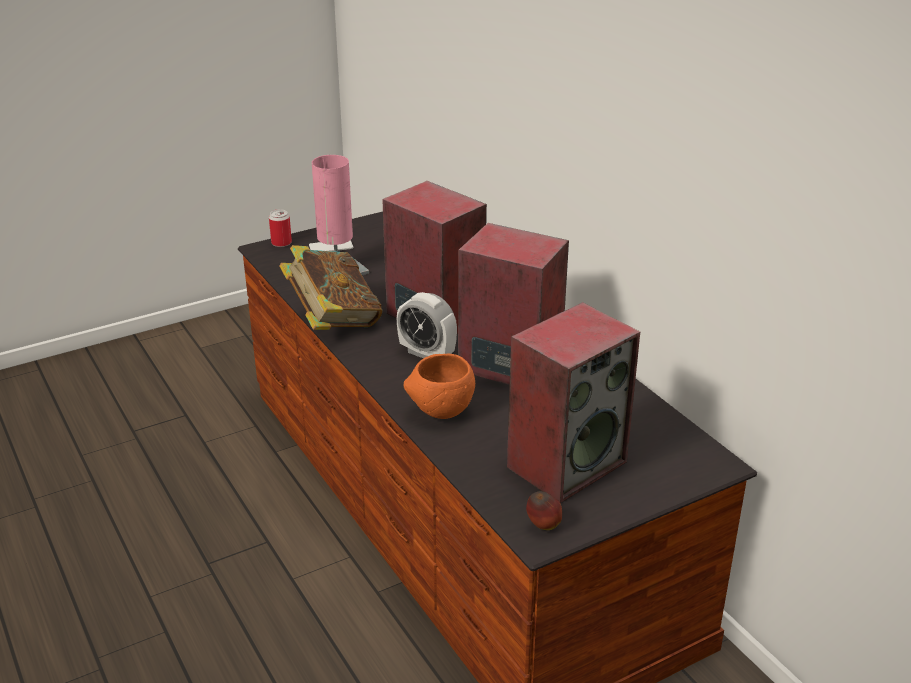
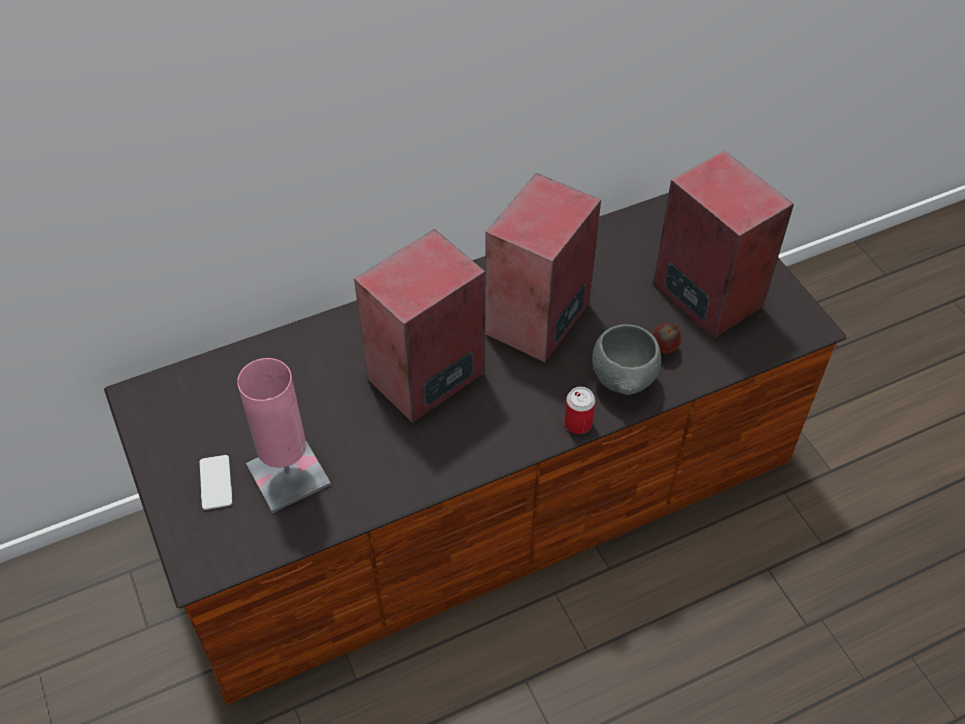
camera: 85 degrees left, 20 degrees up
can [269,209,292,247] -> can moved to [564,387,595,434]
book [280,245,382,330] -> none
alarm clock [397,292,457,358] -> none
orange bowl [404,354,475,419] -> grey bowl [592,324,661,395]
apple [526,491,562,530] -> apple moved to [653,323,681,354]

